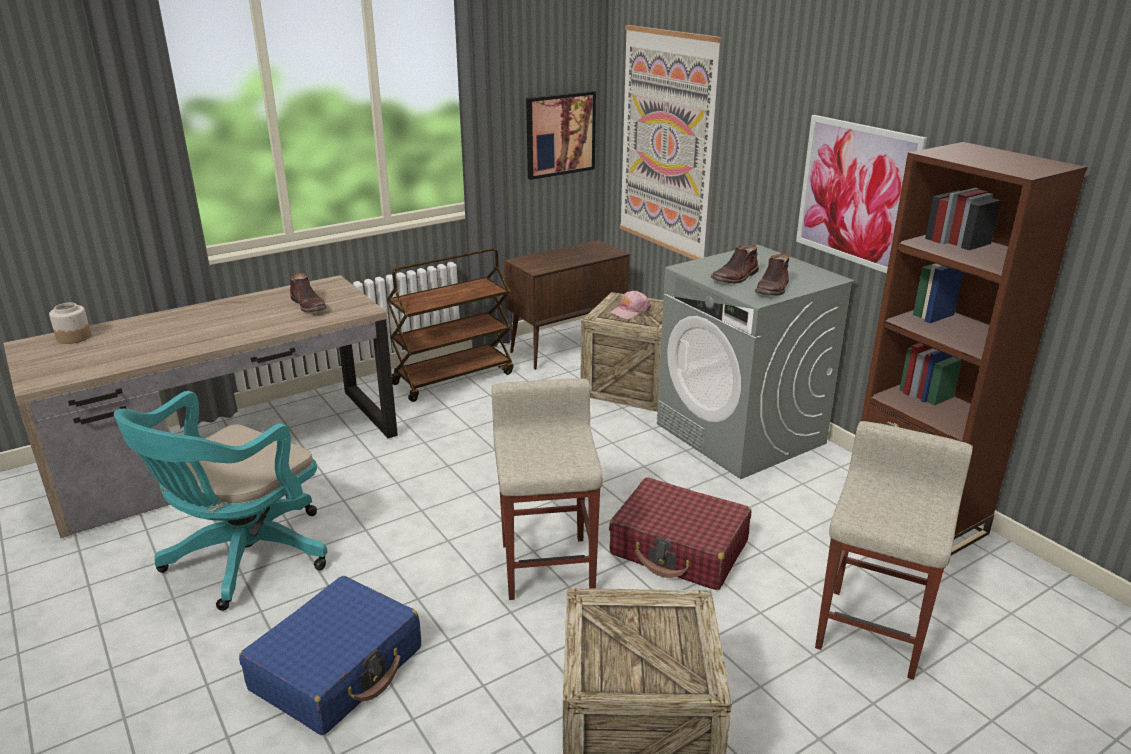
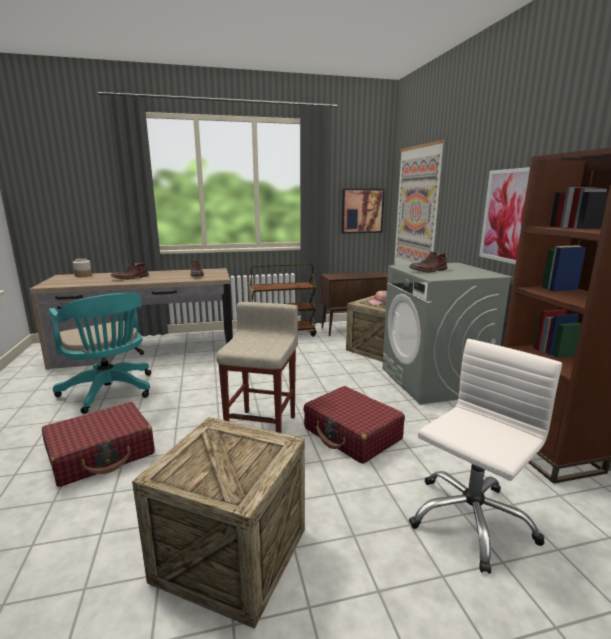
camera: 20 degrees right, 10 degrees down
turquoise office chair [114,391,328,611] -> turquoise office chair turned 90 degrees counterclockwise [49,293,151,414]
blue suitcase [239,576,421,735] -> red suitcase [42,402,155,487]
brown boot [755,253,789,296] -> brown boot moved to [110,262,149,280]
beige stool [815,421,973,680] -> white office chair [409,339,562,574]

